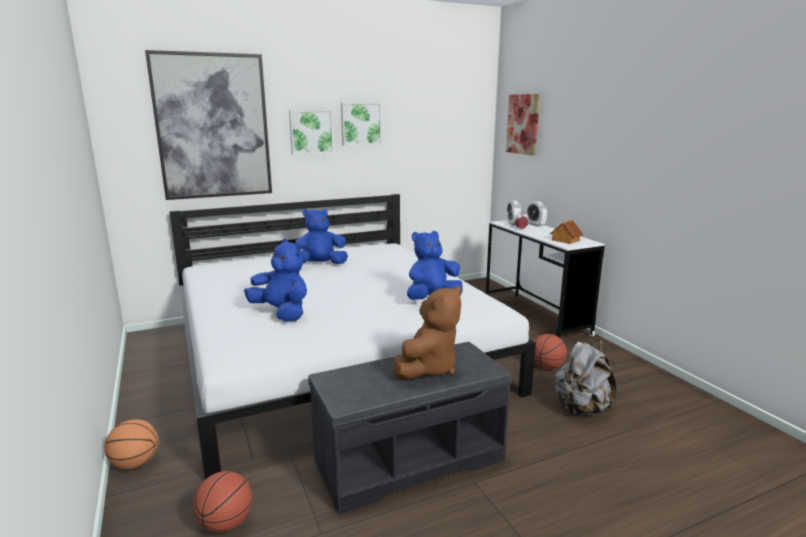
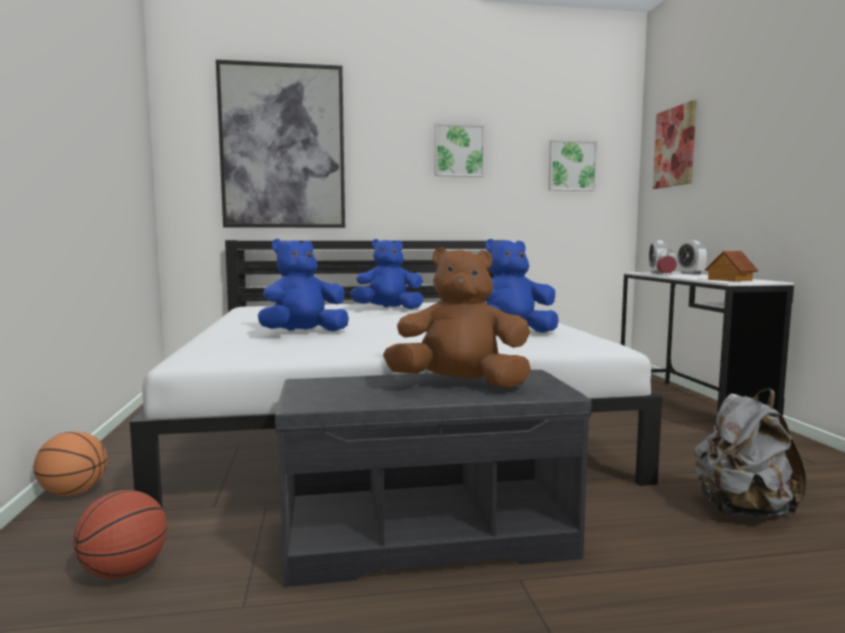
camera: 15 degrees right, 10 degrees down
blue plush toy [244,239,307,321] -> blue plush toy turned 90 degrees counterclockwise [258,239,349,331]
picture [289,110,334,155] -> picture moved to [548,140,598,191]
brown plush toy [393,286,461,380] -> brown plush toy turned 135 degrees counterclockwise [383,247,531,388]
basketball [533,334,567,369] -> none

